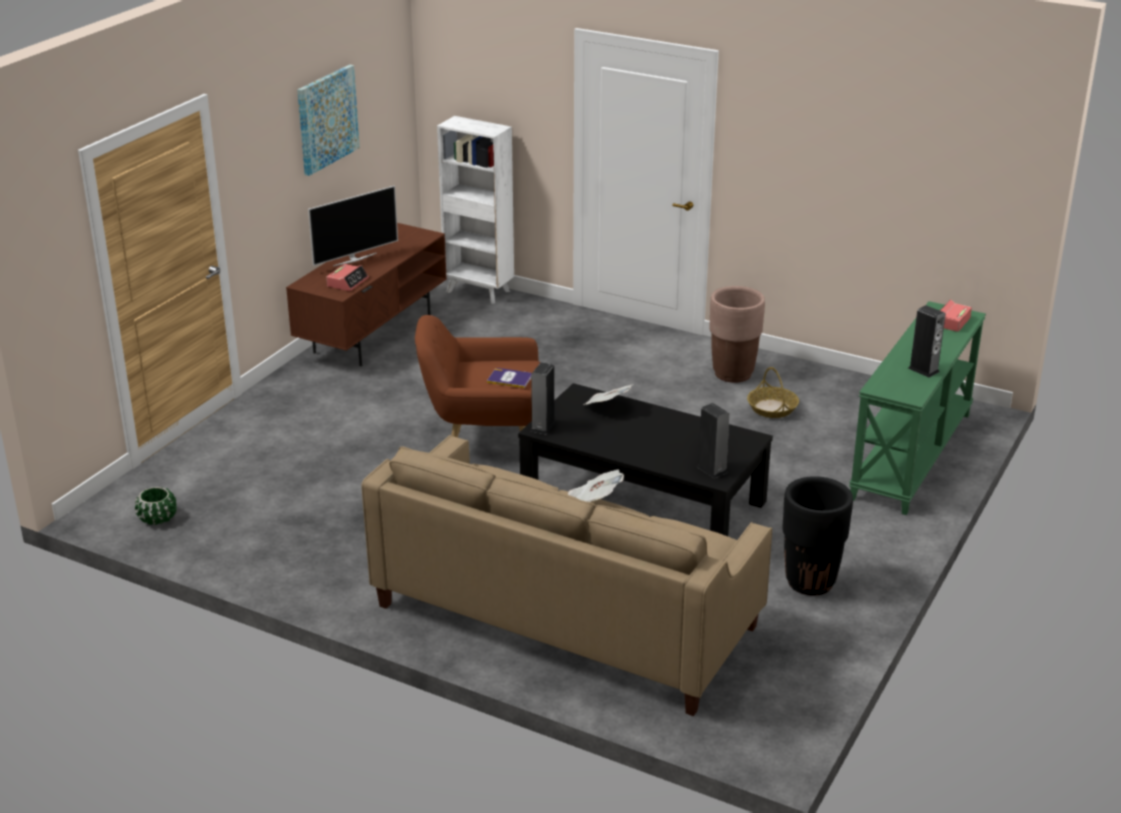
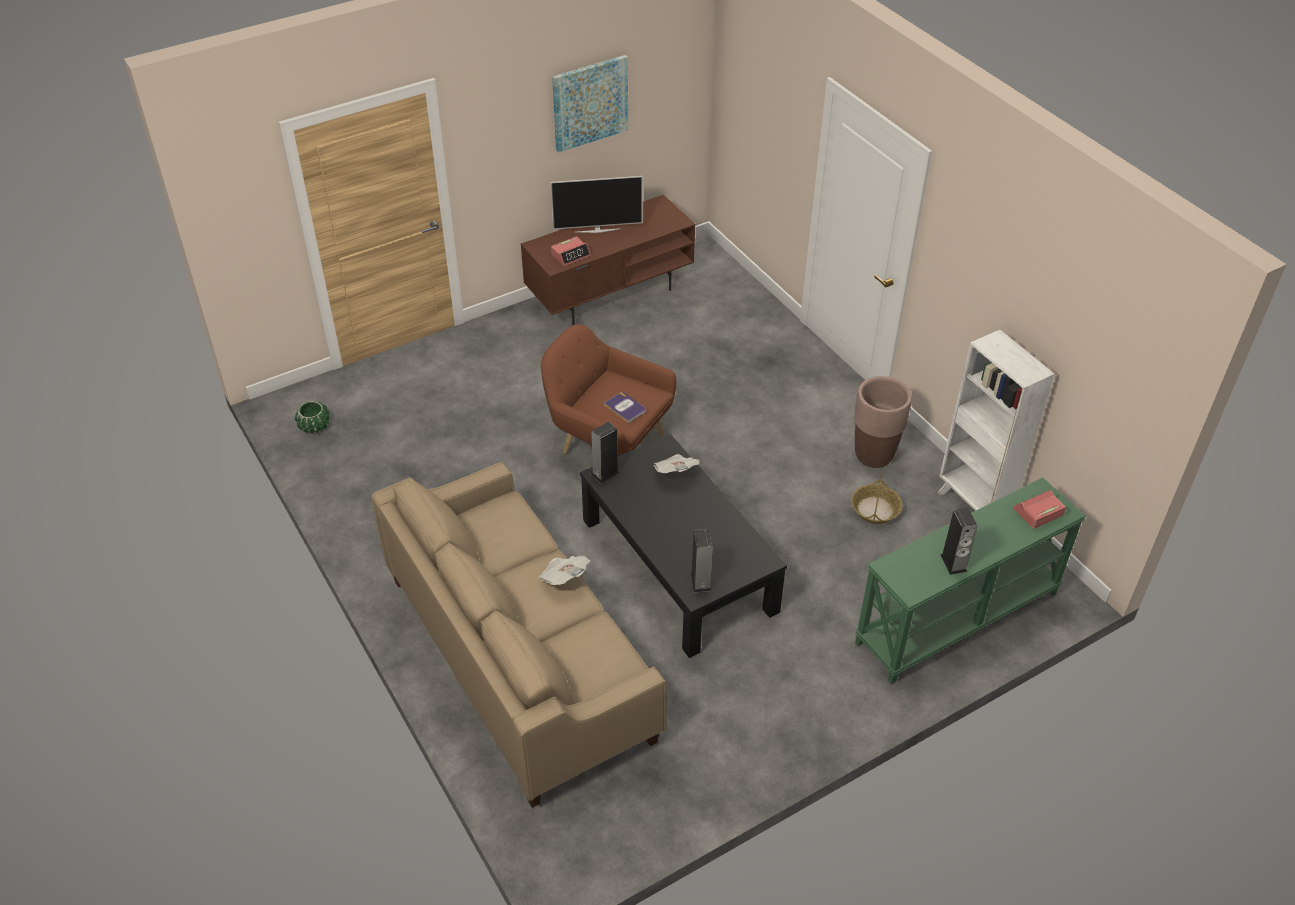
camera: 30 degrees right, 15 degrees up
white bookcase [437,116,514,304] -> white bookcase moved to [938,330,1054,511]
black planter [782,476,853,596] -> none

